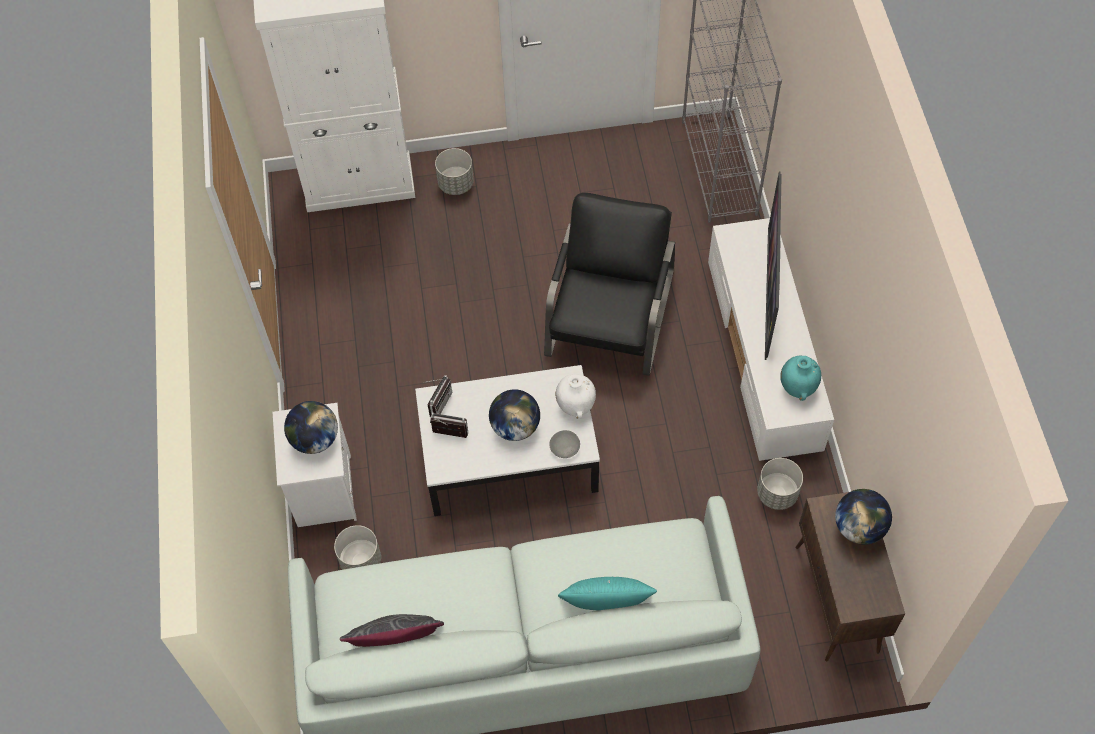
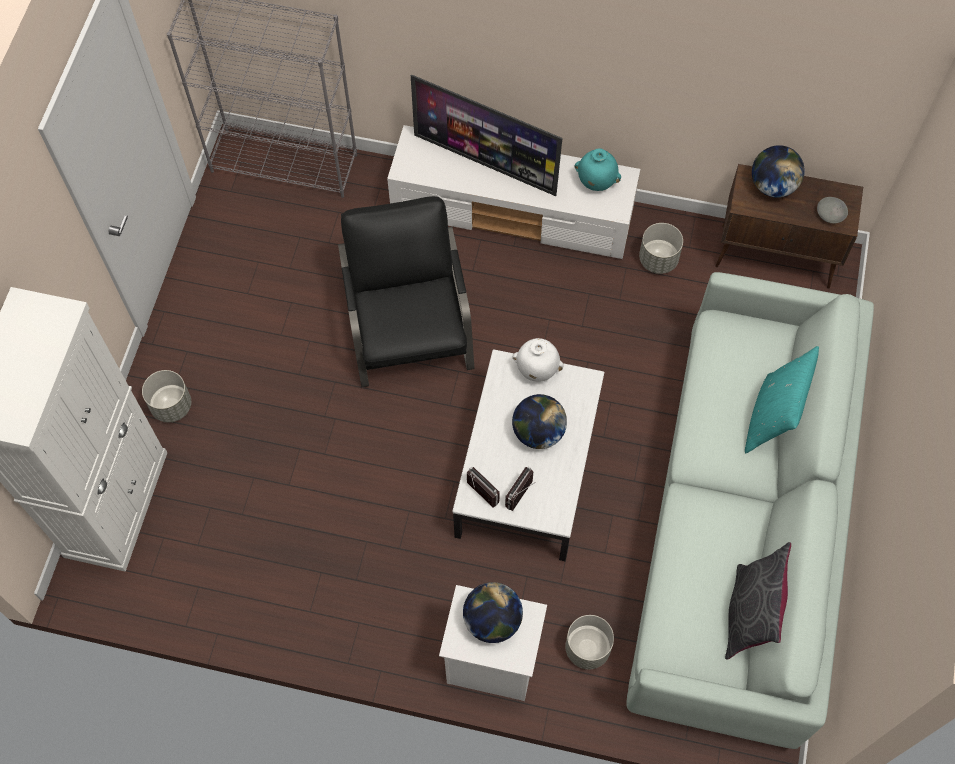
camera: 70 degrees left, 5 degrees up
black armchair [544,193,675,376] -> black armchair turned 45 degrees clockwise [338,196,475,387]
grey bowl [549,430,580,458] -> grey bowl moved to [817,197,848,224]

